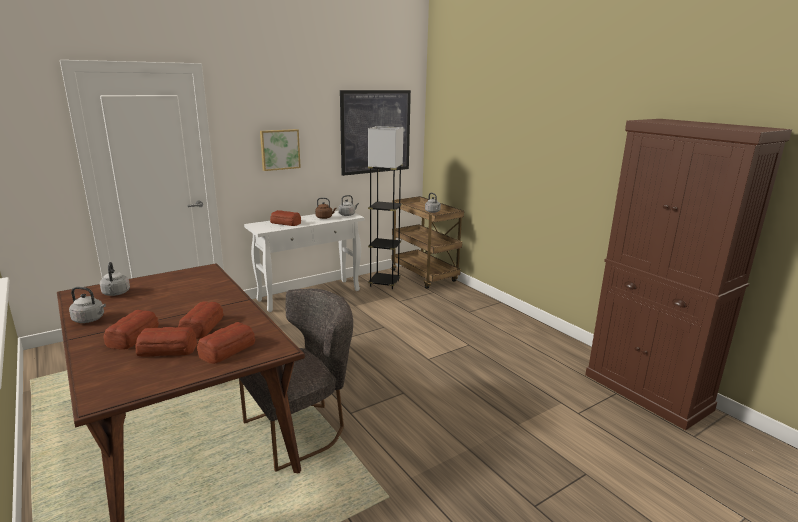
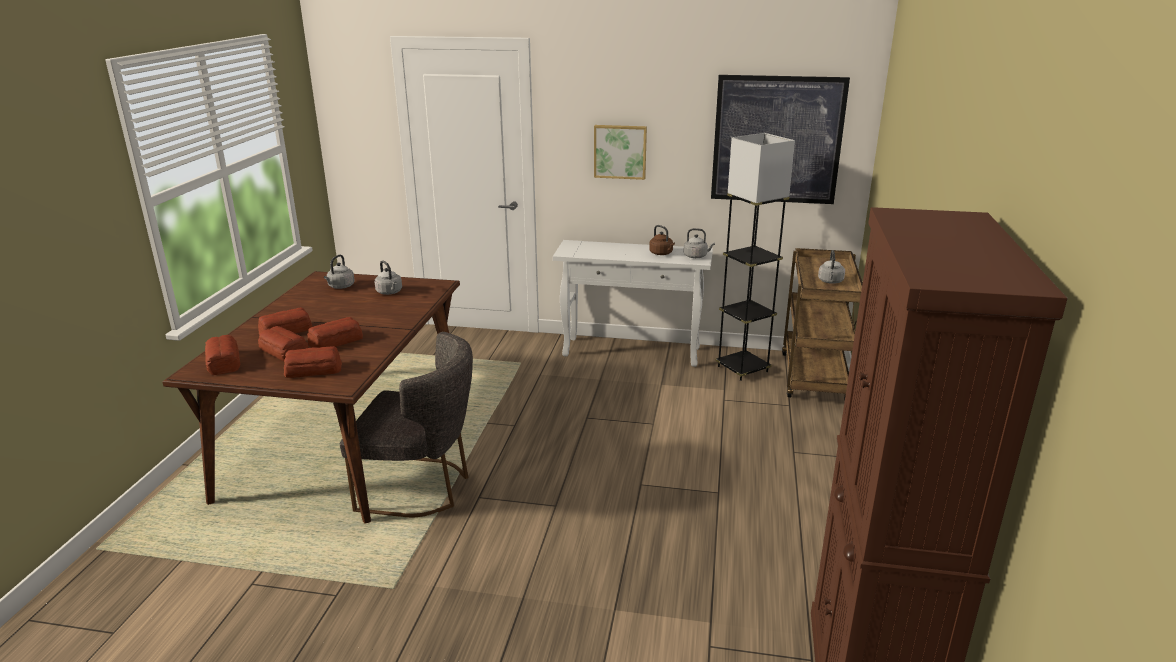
camera: 45 degrees right, 5 degrees up
grey kettle [69,287,106,323] -> grey kettle moved to [375,261,402,295]
bread [270,210,301,226] -> bread moved to [205,335,240,375]

